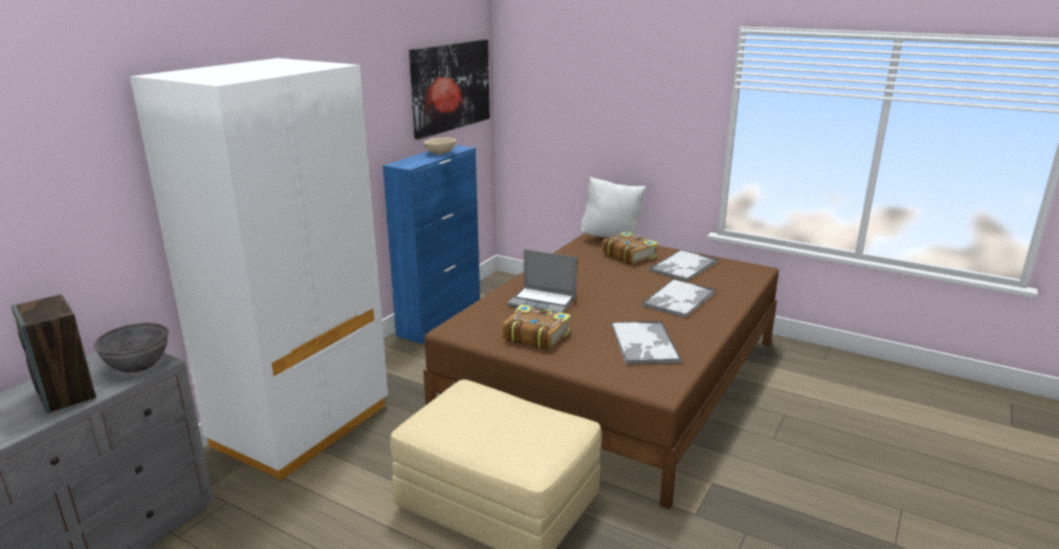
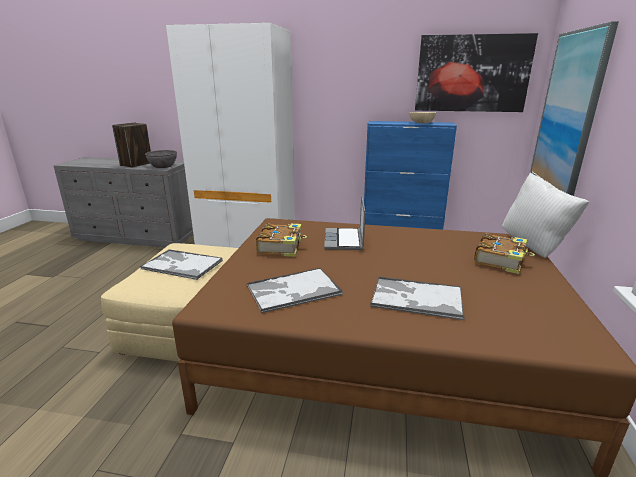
camera: 70 degrees right, 0 degrees up
tray [649,250,718,282] -> tray moved to [140,249,223,280]
none -> picture [530,21,619,196]

